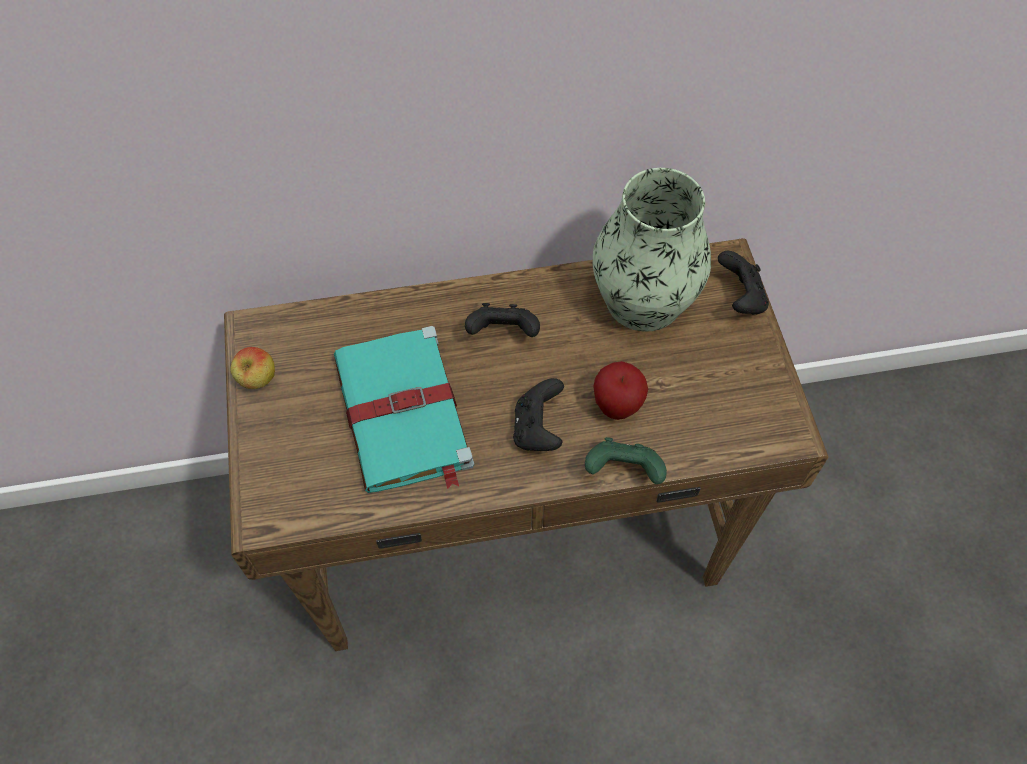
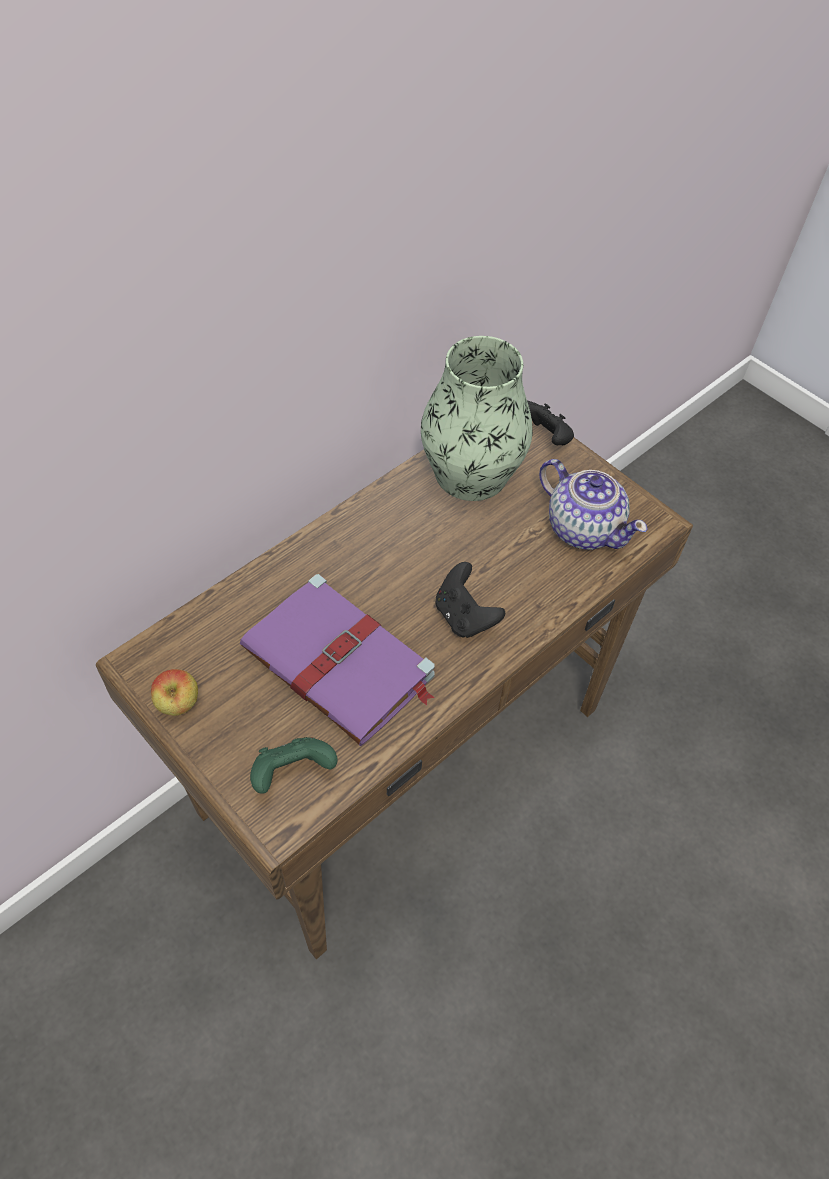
camera: 35 degrees left, 5 degrees down
turquoise book [334,326,474,493] -> purple book [240,574,435,746]
black game controller [465,303,540,337] -> none
green game controller [585,437,667,484] -> green game controller moved to [250,737,338,794]
apple [593,361,648,420] -> none
none -> teapot [539,459,647,550]

